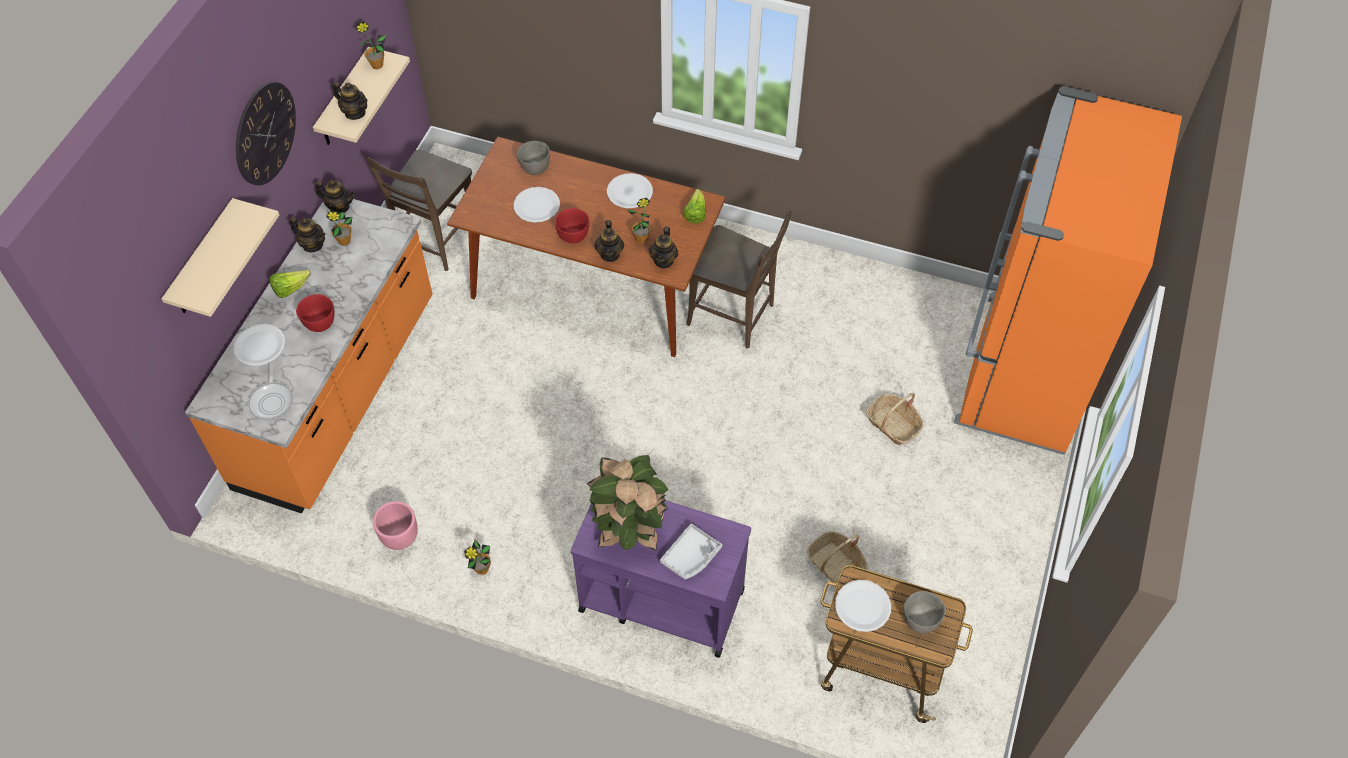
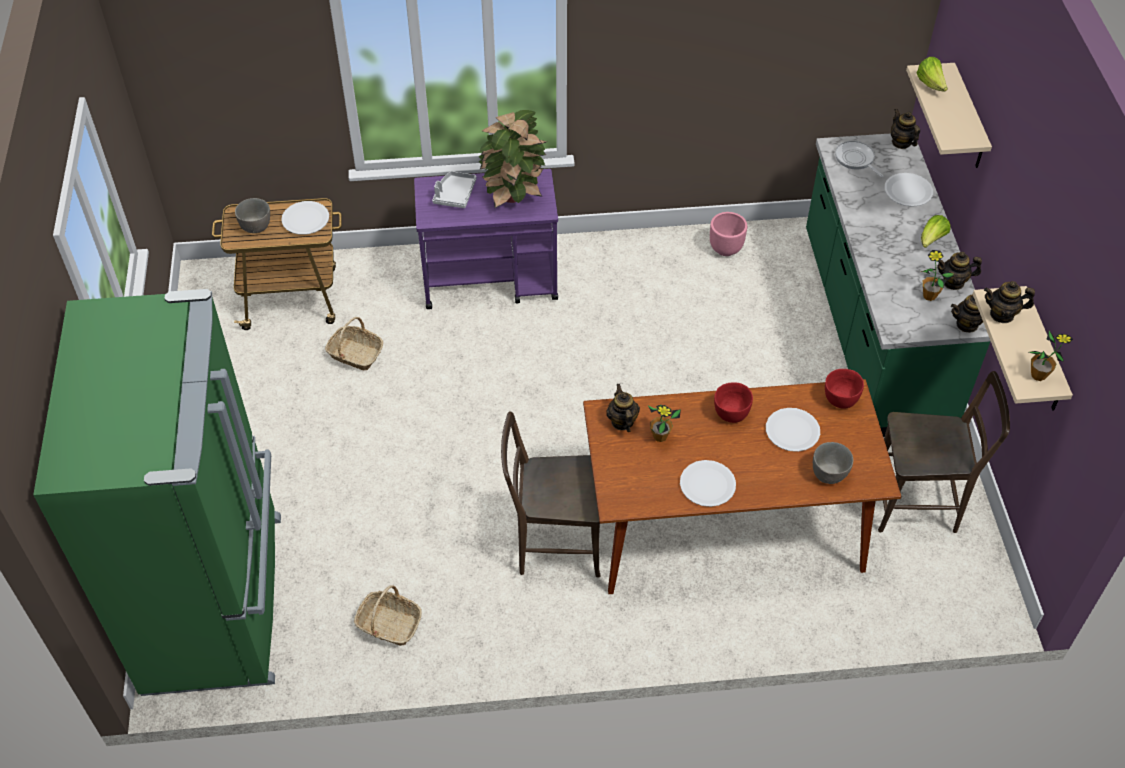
camera: 155 degrees right, 5 degrees down
orange counter [185,199,433,514] -> green counter [806,133,990,437]
wall clock [236,82,296,186] -> none
red bowl [296,294,334,332] -> red bowl moved to [825,369,864,409]
brown chair [366,149,472,271] -> brown chair turned 90 degrees clockwise [878,371,1010,533]
potted plant [464,540,491,575] -> none
teapot [594,220,624,262] -> teapot moved to [891,109,920,149]
lettuce [683,189,706,223] -> lettuce moved to [917,57,948,91]
basket [866,393,924,445] -> basket moved to [354,585,422,646]
orange fridge [954,86,1182,455] -> green fridge [33,289,281,696]

